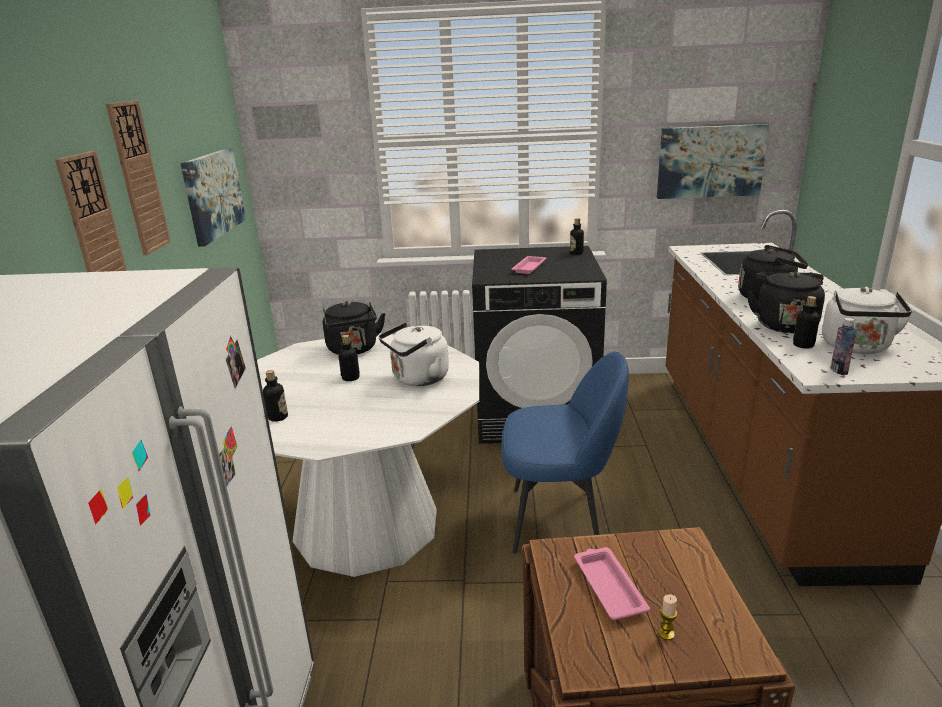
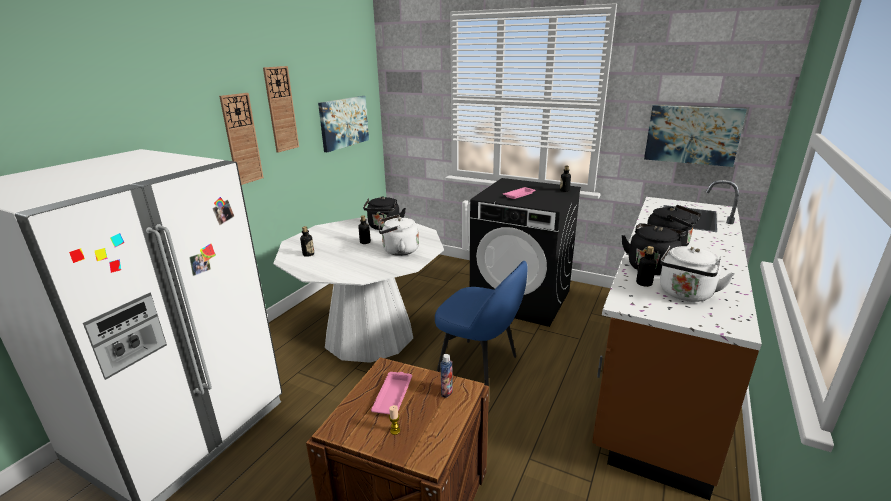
camera: 25 degrees right, 0 degrees up
bottle [830,318,856,375] -> bottle moved to [440,354,453,398]

